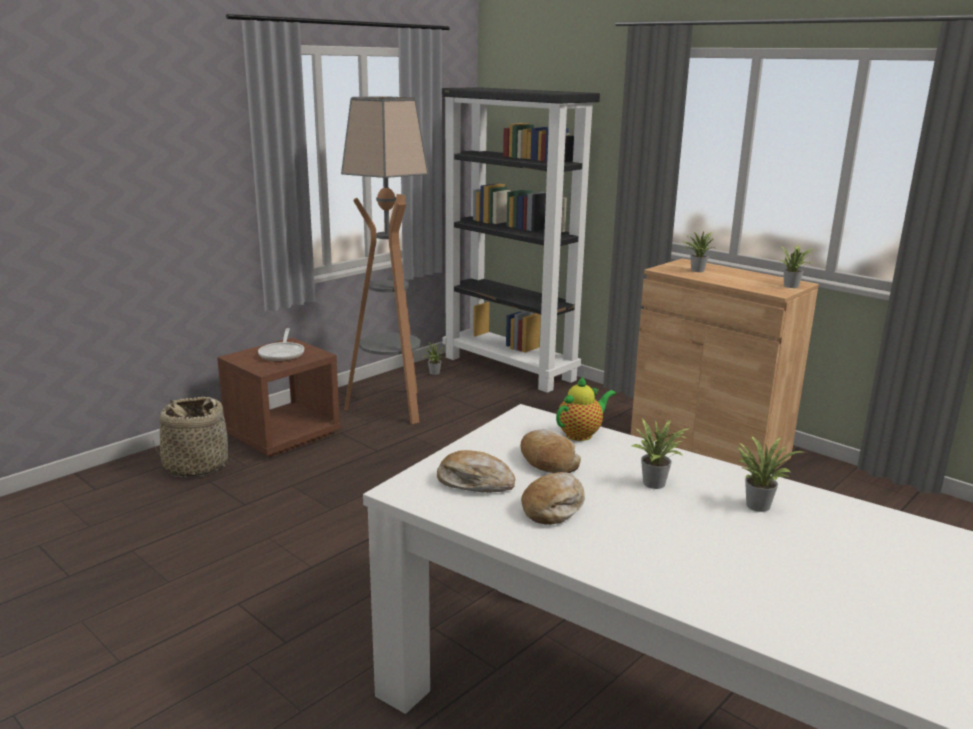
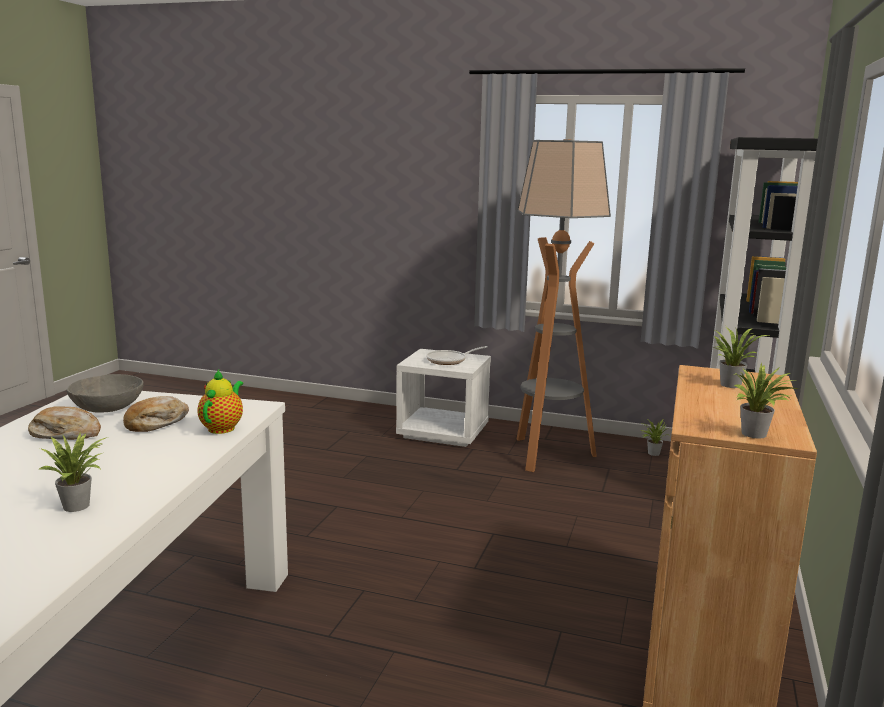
camera: 65 degrees right, 5 degrees down
basket [152,396,232,478] -> none
brown nightstand [217,338,341,457] -> white nightstand [396,349,491,447]
bread [437,450,515,493] -> grey bowl [67,374,144,412]
teapot [556,376,616,441] -> teapot turned 105 degrees counterclockwise [197,370,243,434]
potted plant [630,419,690,489] -> none

